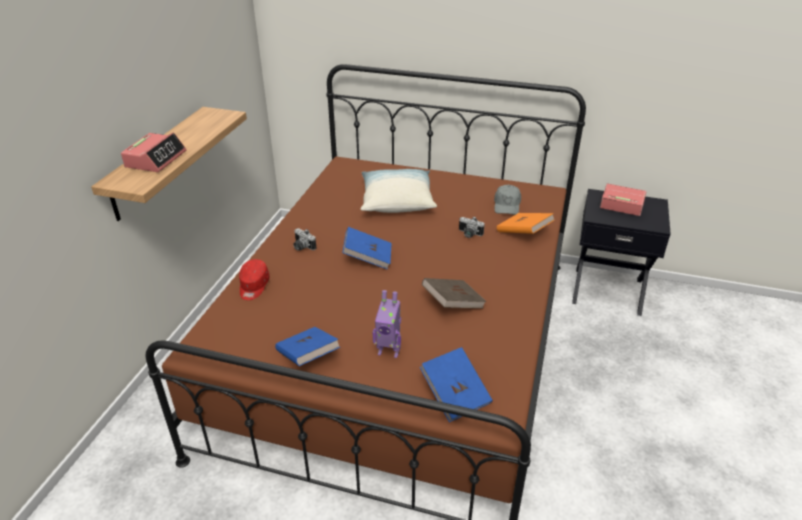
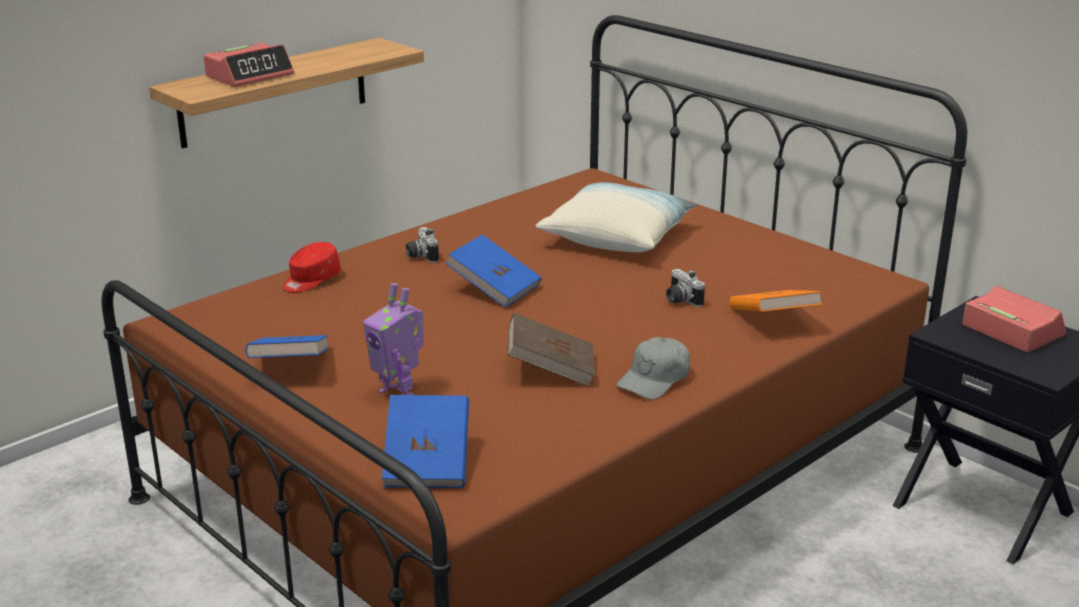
camera: 30 degrees right, 10 degrees down
grey cap [494,185,521,215] -> grey cap moved to [617,337,690,400]

